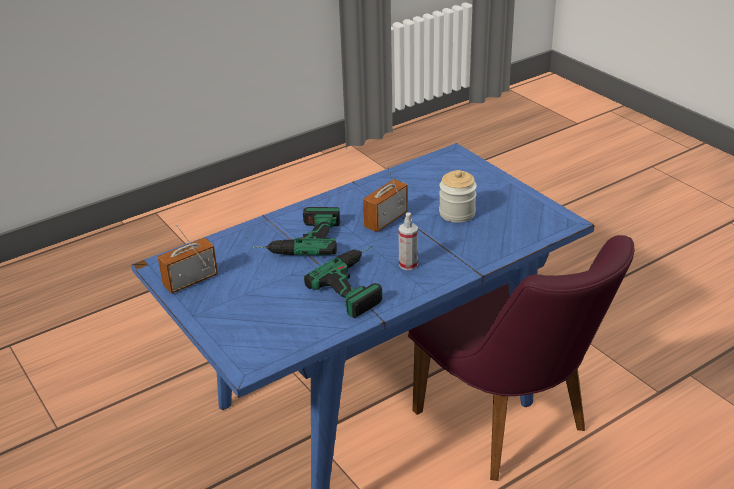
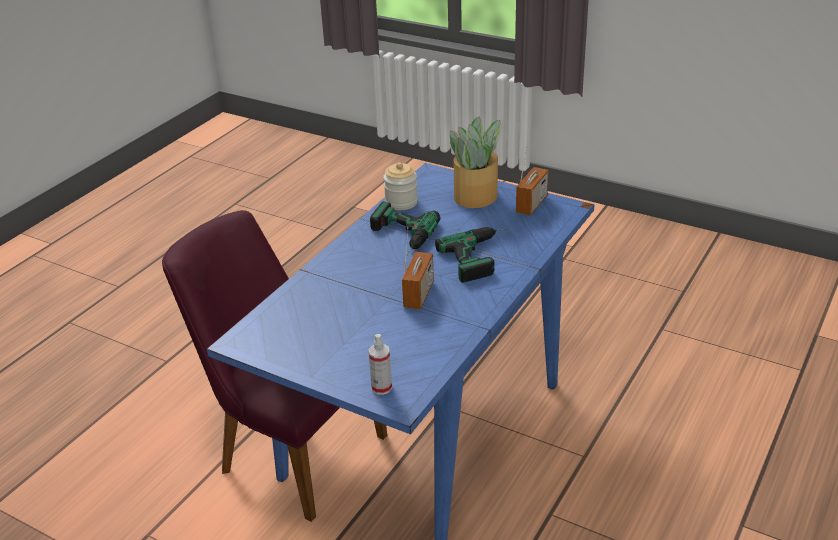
camera: 155 degrees right, 0 degrees up
spray bottle [399,213,418,270] -> spray bottle moved to [368,334,392,395]
jar [439,170,477,223] -> jar moved to [383,162,418,210]
none -> potted plant [450,116,502,208]

